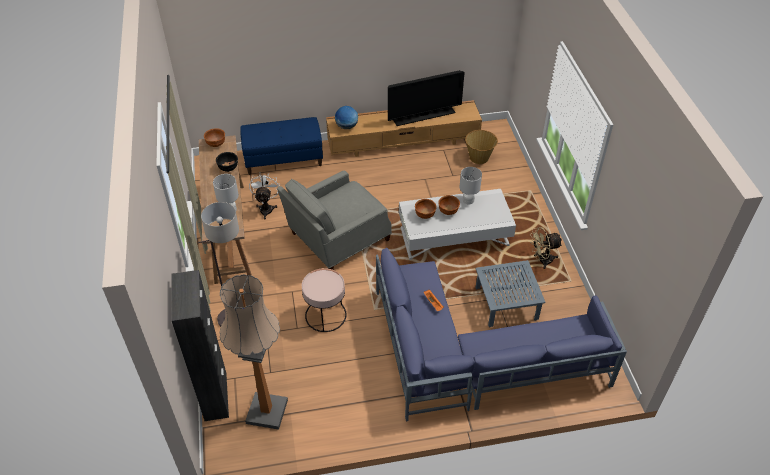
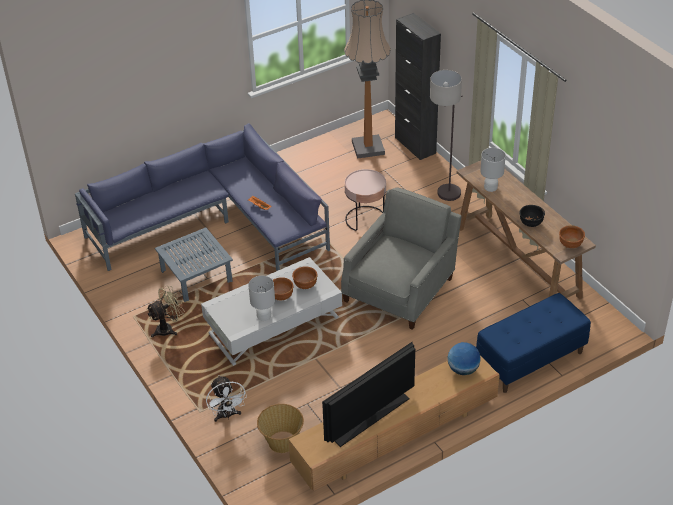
camera: 160 degrees right, 5 degrees down
white fan [249,173,280,220] -> white fan moved to [206,376,247,422]

